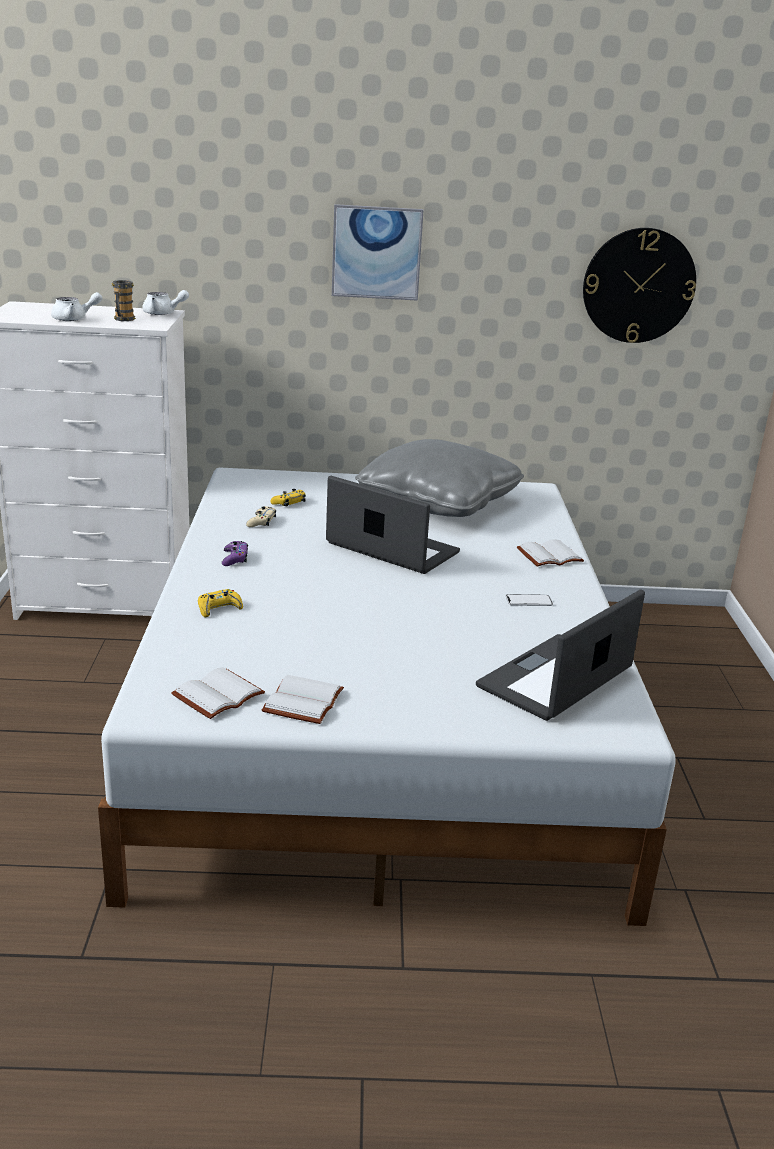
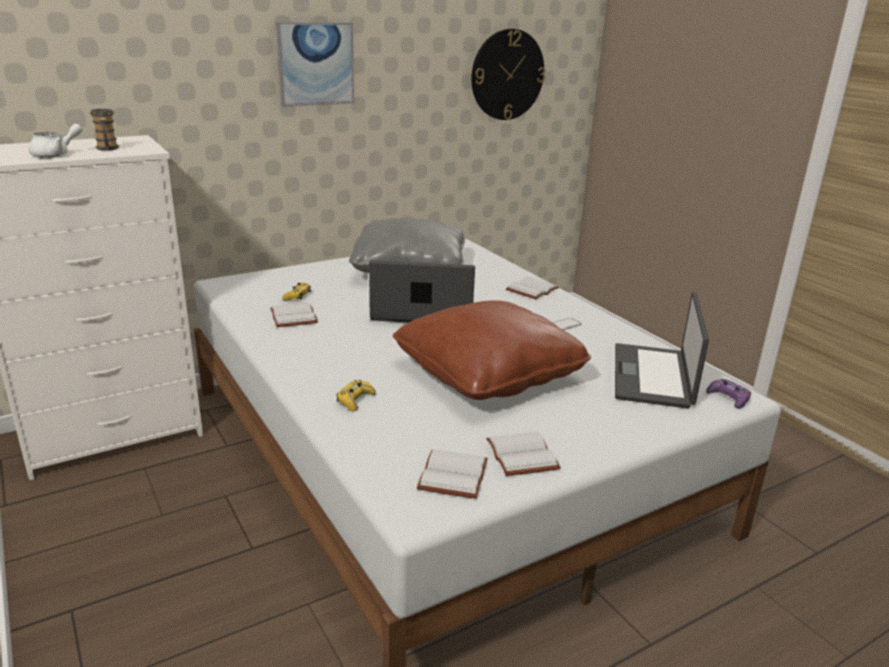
camera: 30 degrees left, 0 degrees up
white teapot [142,290,189,315] -> none
purple game controller [222,541,248,566] -> purple game controller moved to [706,379,751,409]
beige game controller [246,506,276,527] -> white book [270,303,318,327]
none -> brown pillow [393,300,591,400]

